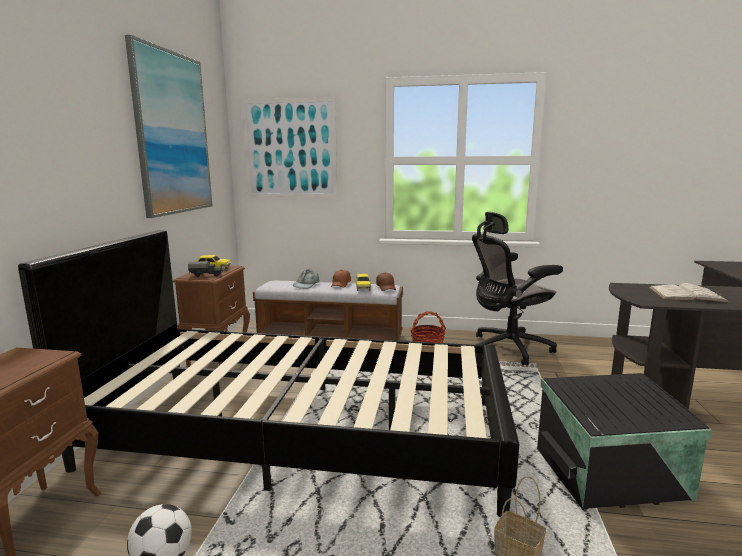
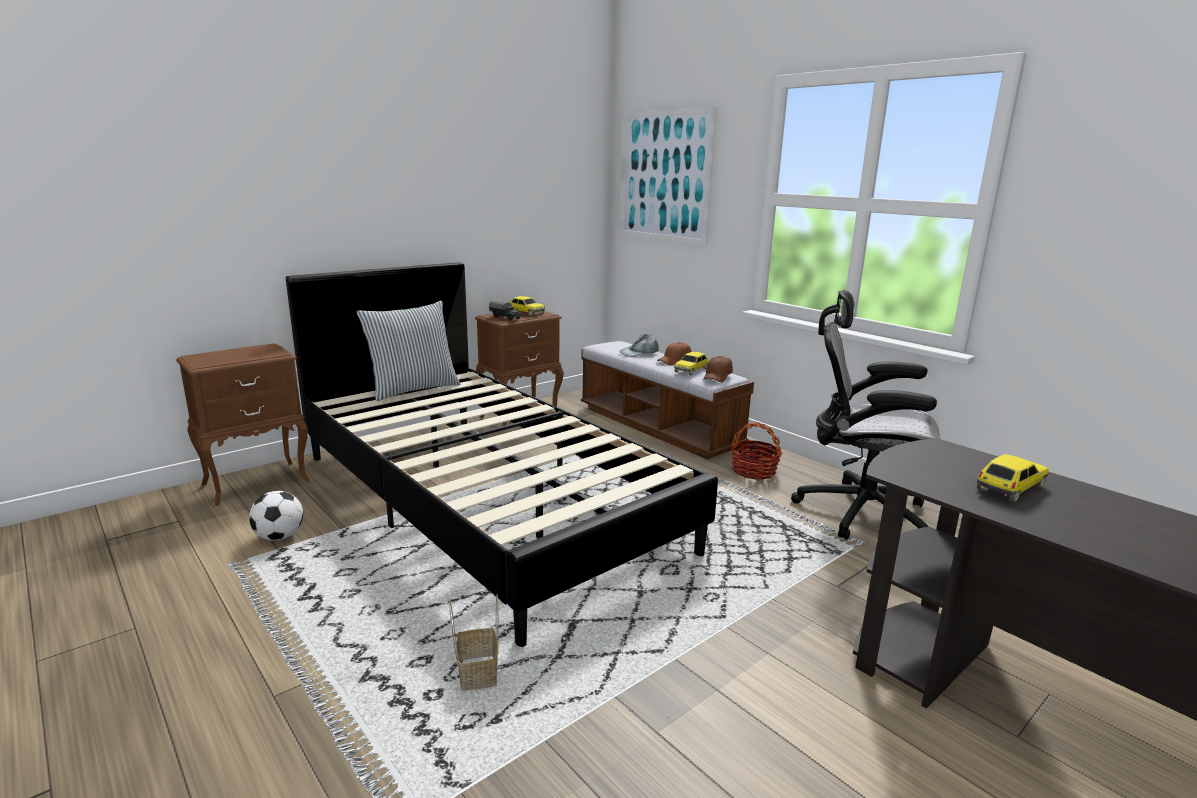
camera: 40 degrees right, 5 degrees up
picture [125,35,212,218] -> none
black storage box [537,373,712,510] -> none
white book [649,283,729,302] -> toy car [977,454,1049,502]
none -> pillow [357,301,461,401]

